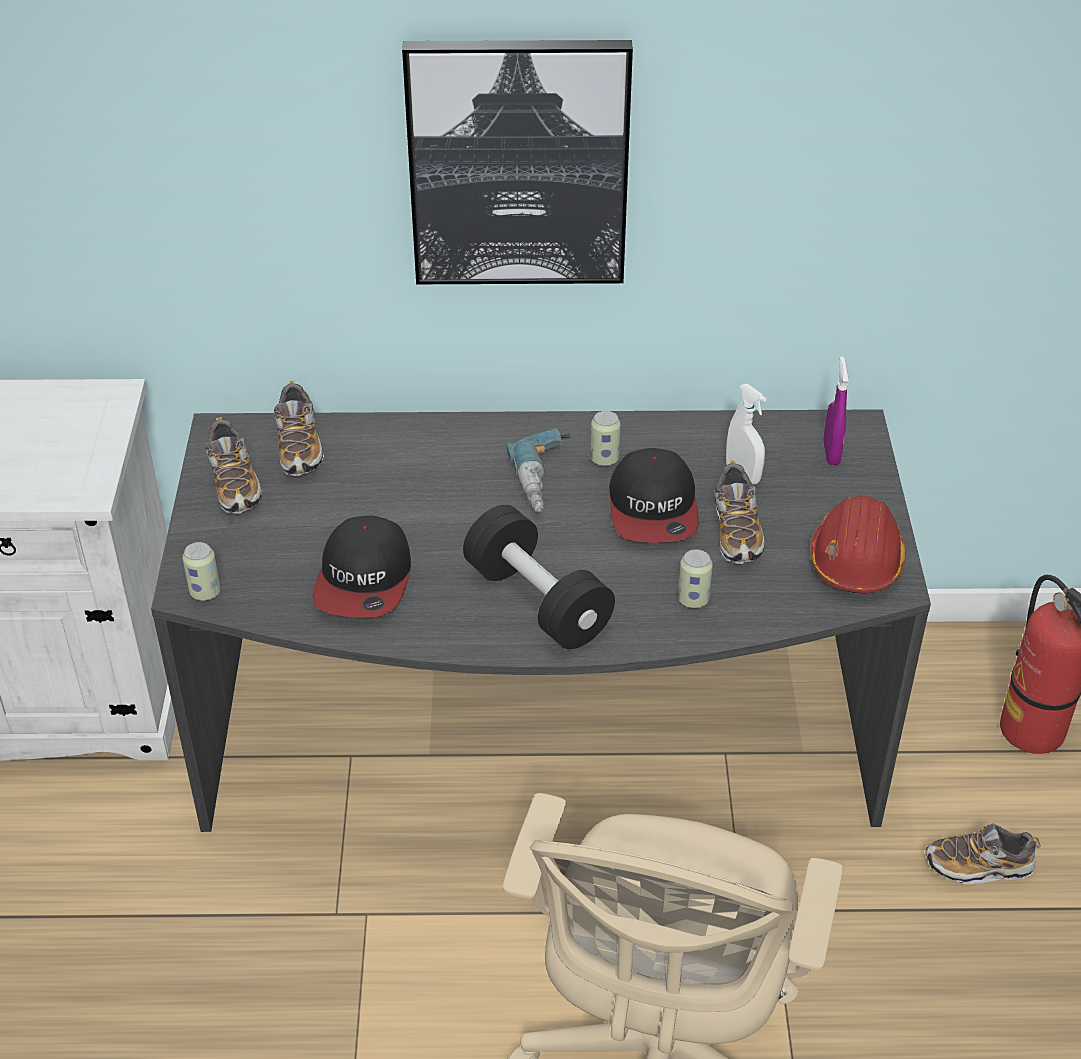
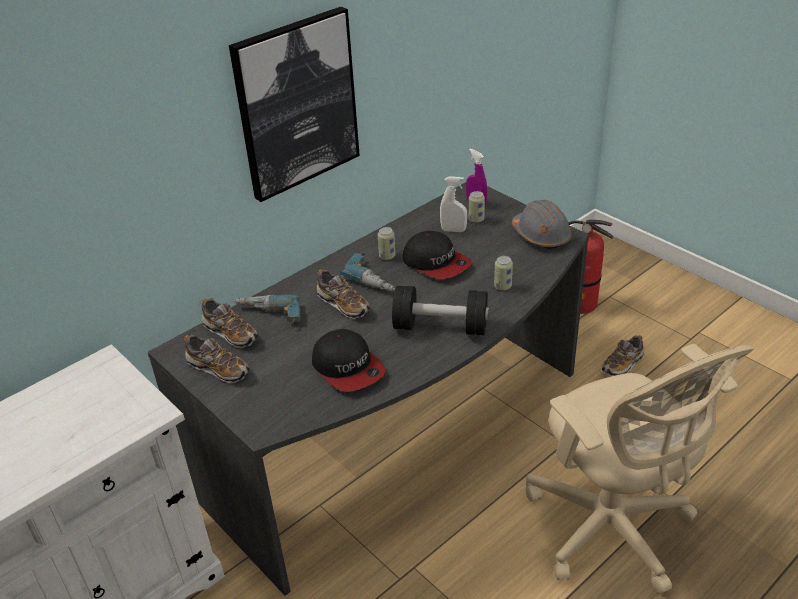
camera: 40 degrees left, 5 degrees down
can [182,542,221,601] -> can moved to [469,191,485,223]
shoe [715,461,765,564] -> shoe moved to [317,269,370,319]
red hard hat [810,496,906,594] -> grey hard hat [512,200,572,249]
none -> power drill [234,295,301,325]

